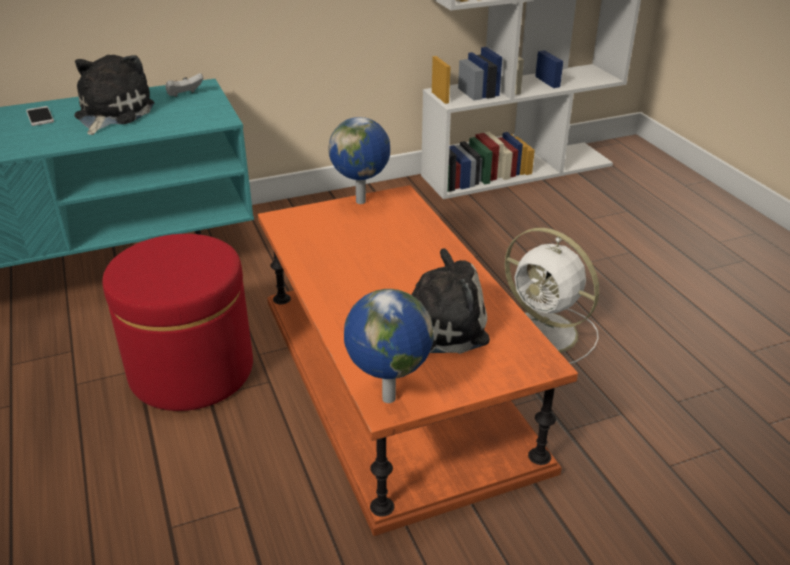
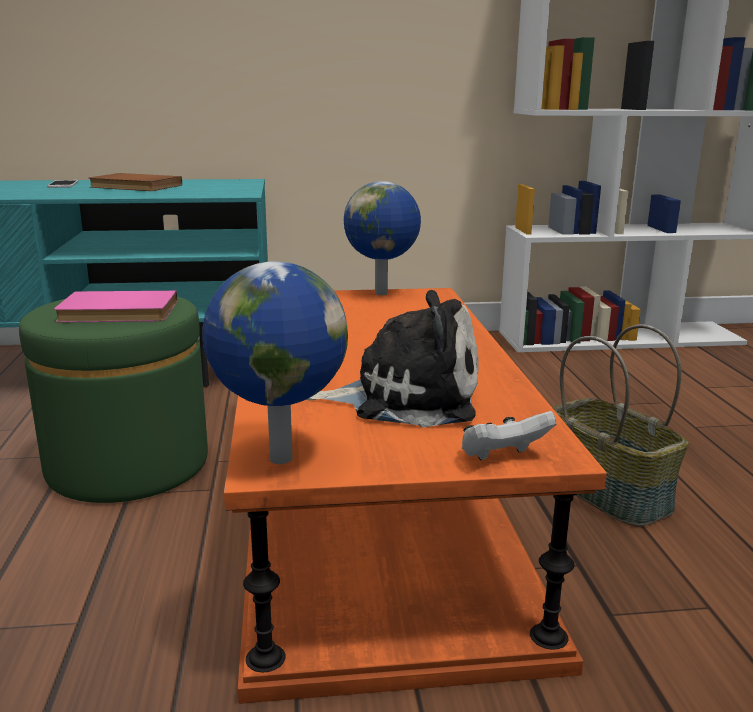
camera: 15 degrees right, 15 degrees down
plush toy [74,55,154,135] -> brown book [89,173,182,191]
red ottoman [102,234,253,411] -> green ottoman [19,296,208,503]
white game controller [165,73,203,97] -> white game controller moved to [462,411,557,460]
white fan [505,228,599,364] -> basket [552,324,689,527]
none -> pink book [54,291,178,322]

